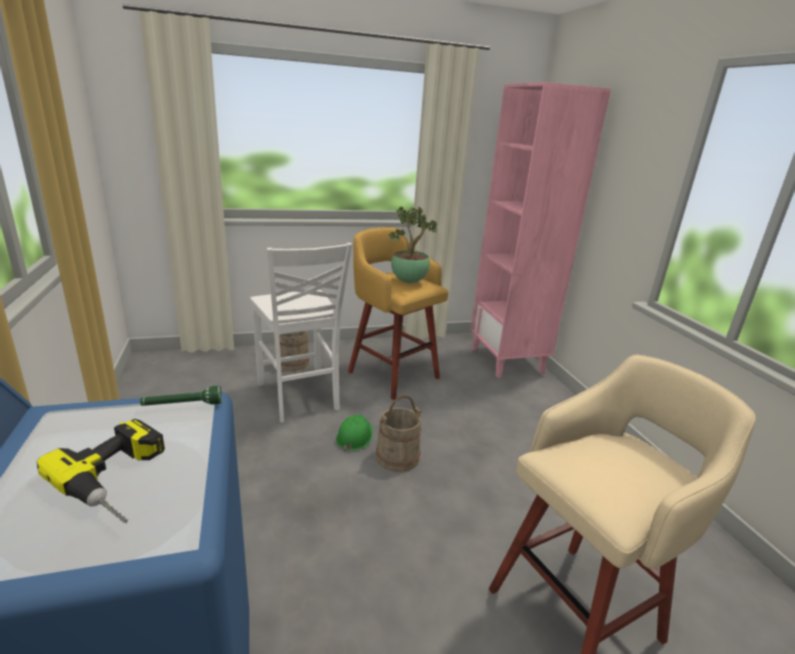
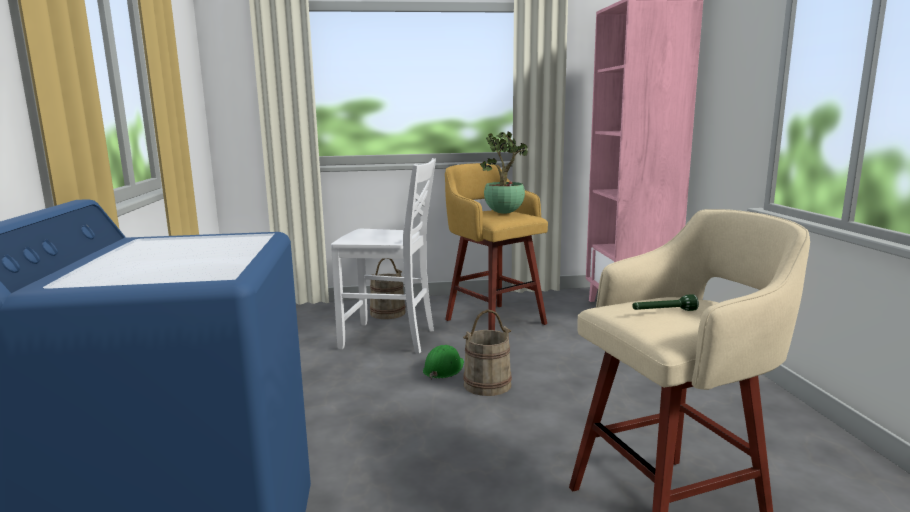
camera: 10 degrees right, 10 degrees down
power drill [37,419,165,523] -> none
green flashlight [140,386,222,406] -> green flashlight moved to [633,294,699,311]
white chair [250,243,352,423] -> white chair turned 60 degrees counterclockwise [331,158,436,353]

